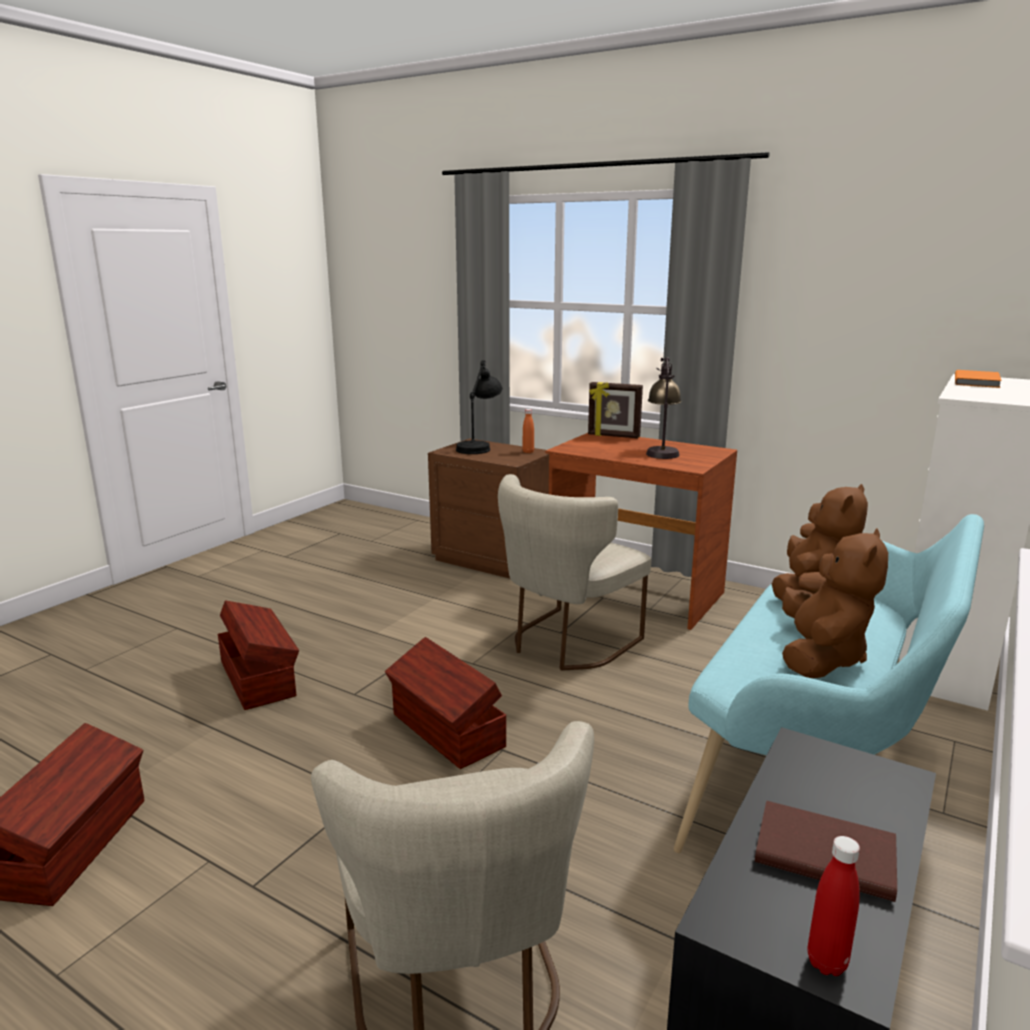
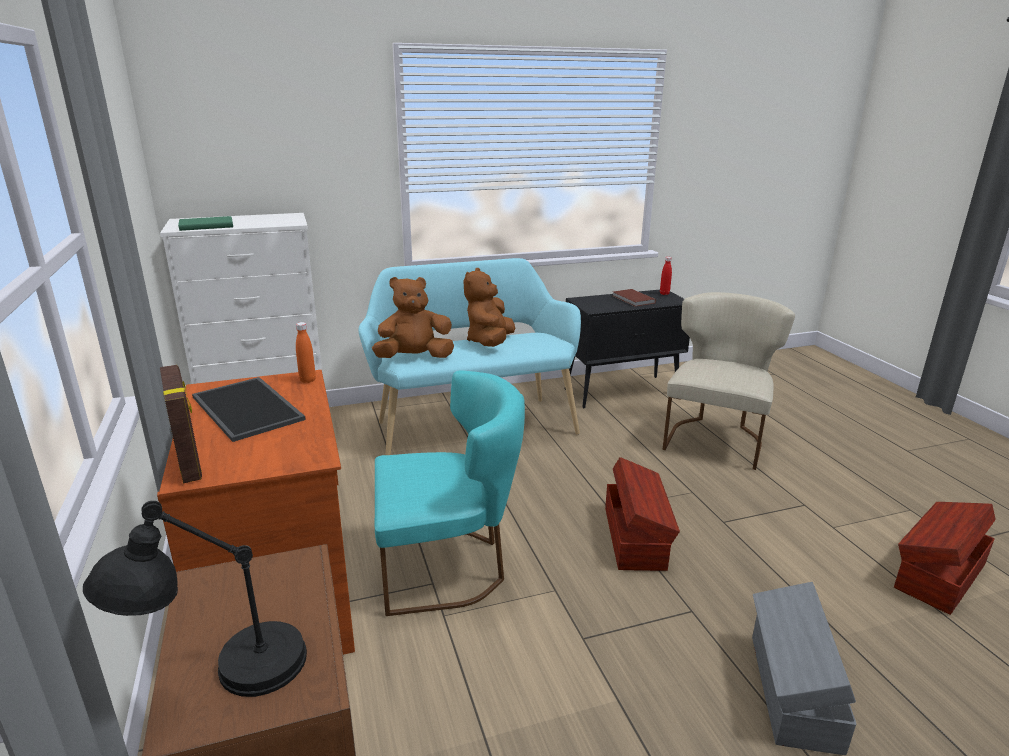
camera: 140 degrees left, 5 degrees up
brown storage box [218,600,299,710] -> grey storage box [752,582,856,755]
beige chair [498,474,652,671] -> turquoise chair [375,370,525,616]
orange bottle [523,409,534,453] -> orange bottle moved to [296,322,316,383]
table lamp [646,357,682,459] -> tray [192,377,306,442]
brown plush toy [782,528,888,678] -> brown plush toy turned 45 degrees counterclockwise [463,268,515,347]
orange book [955,370,1002,388] -> green book [178,216,233,231]

